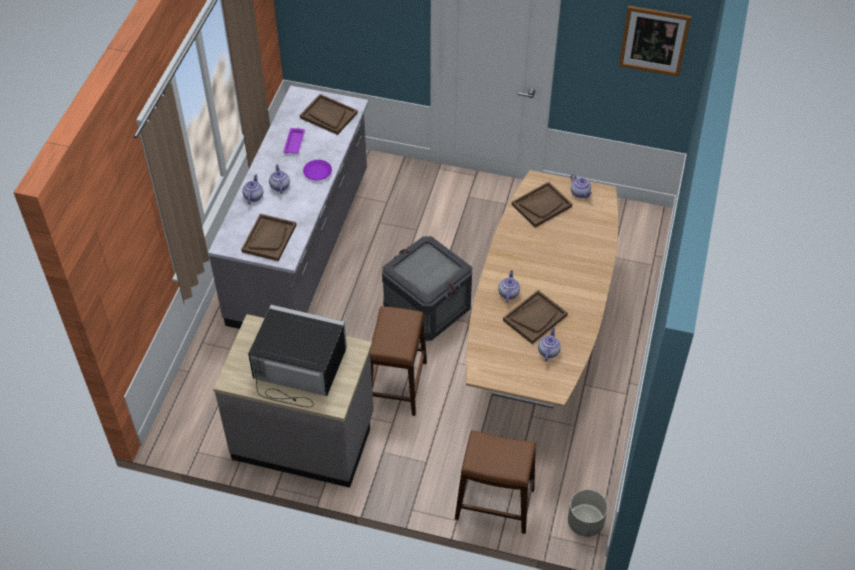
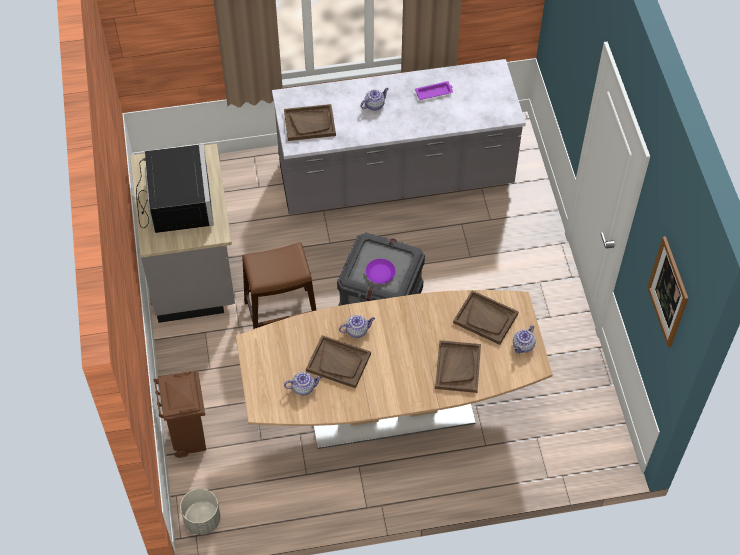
camera: 65 degrees right, 5 degrees up
teapot [242,174,263,204] -> none
brown tray [300,94,358,135] -> brown tray moved to [435,340,481,393]
purple plate [303,160,332,181] -> purple plate moved to [366,259,396,284]
brown stool [455,430,536,534] -> brown trash can [154,371,206,458]

